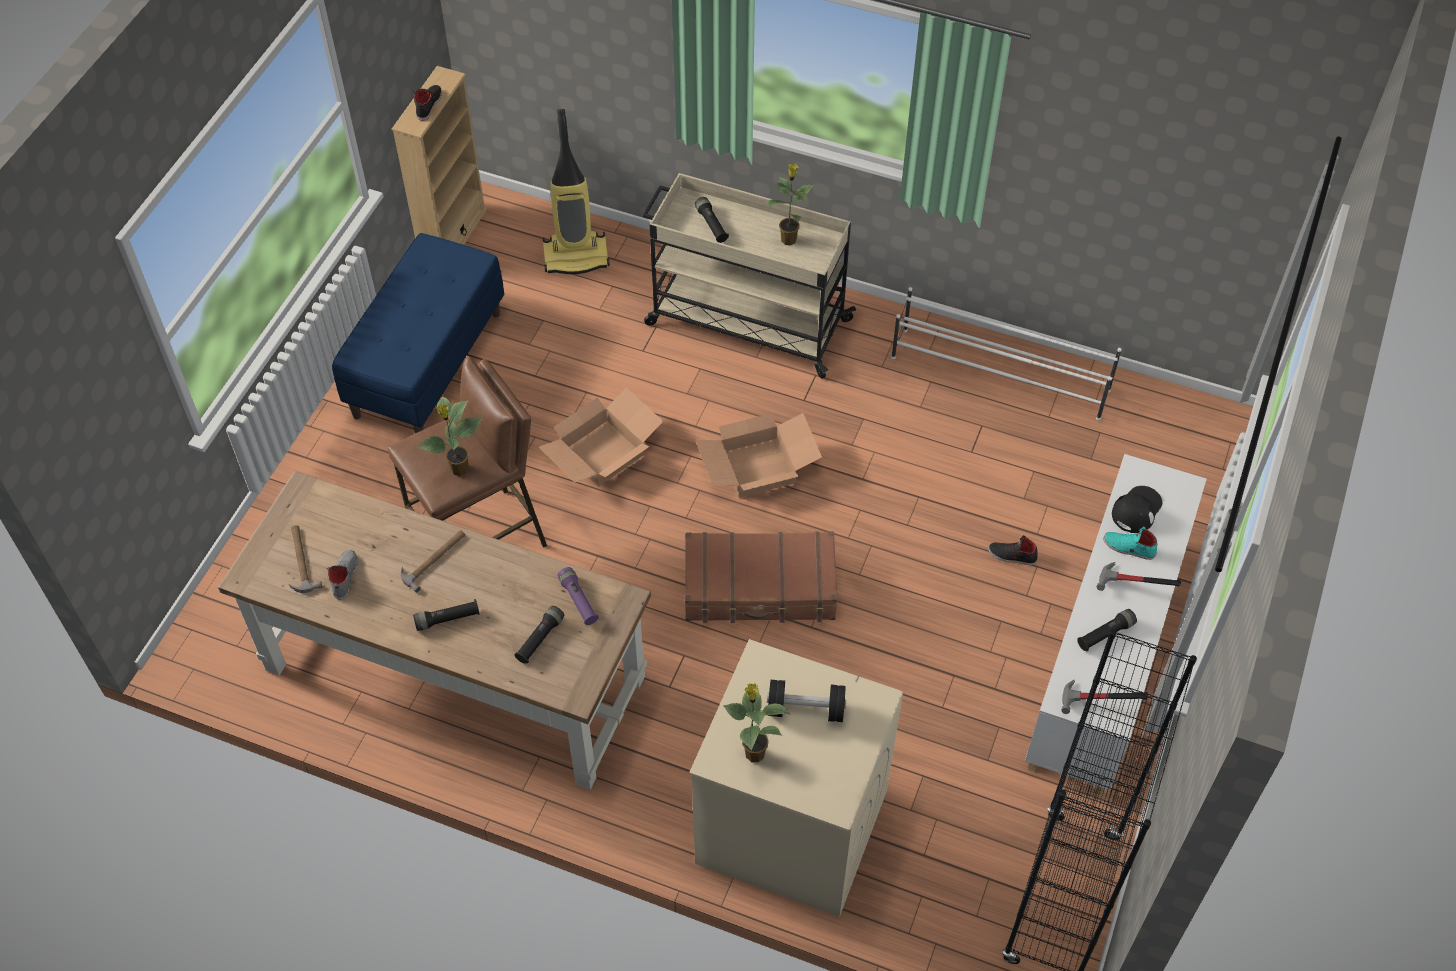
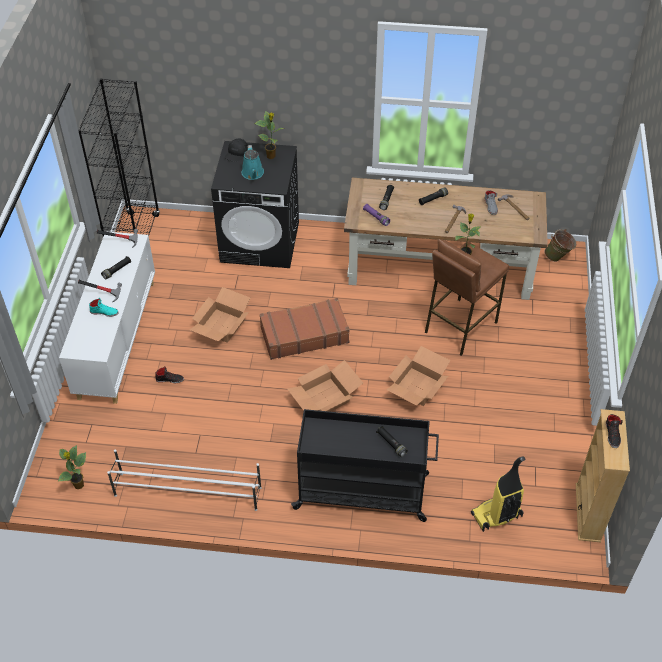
camera: 165 degrees right, 5 degrees down
blue bench [332,233,504,433] -> none
beige cart [642,173,856,378] -> black cart [291,409,439,522]
beige washing machine [689,639,903,917] -> black washing machine [211,141,299,268]
potted plant [767,163,815,245] -> potted plant moved to [57,445,86,489]
black dumbbell [767,680,846,722] -> turquoise watering can [242,145,264,180]
black cap [1112,486,1162,533] -> black cap moved to [225,139,248,162]
none -> cardboard box [190,287,250,343]
none -> green bucket [544,229,576,262]

